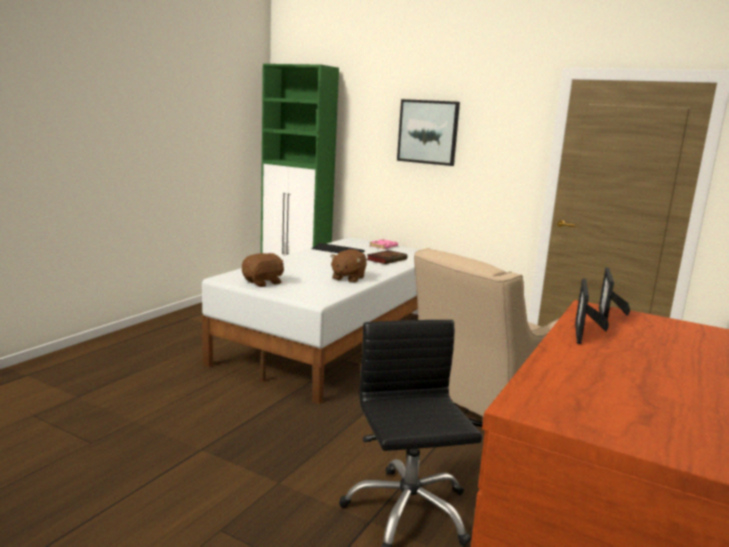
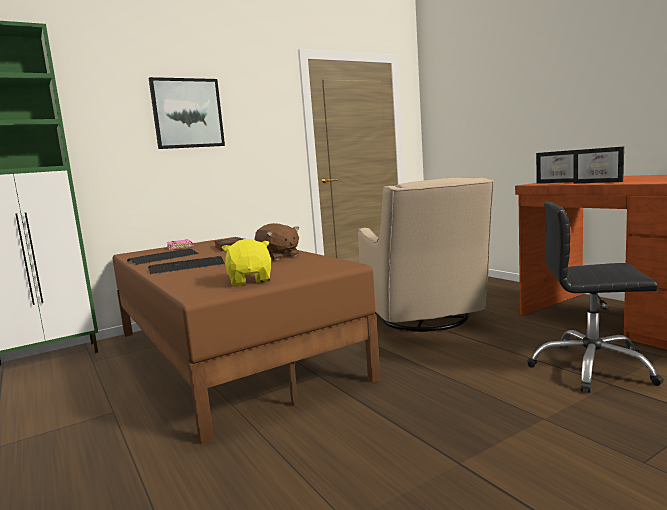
camera: 60 degrees left, 5 degrees down
white bed [202,237,421,404] -> brown bed [113,237,381,445]
brown plush toy [242,253,284,287] -> yellow plush toy [222,239,271,286]
none -> keyboard [148,256,225,274]

